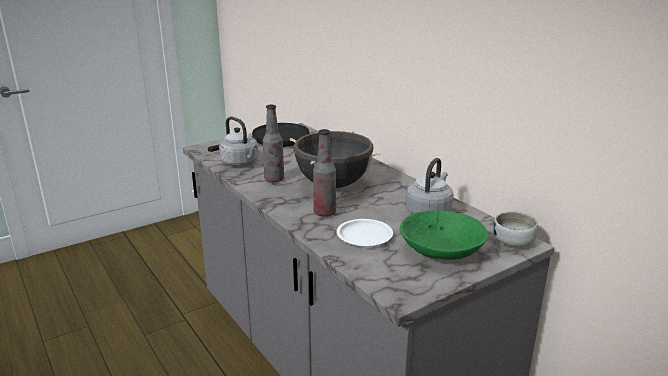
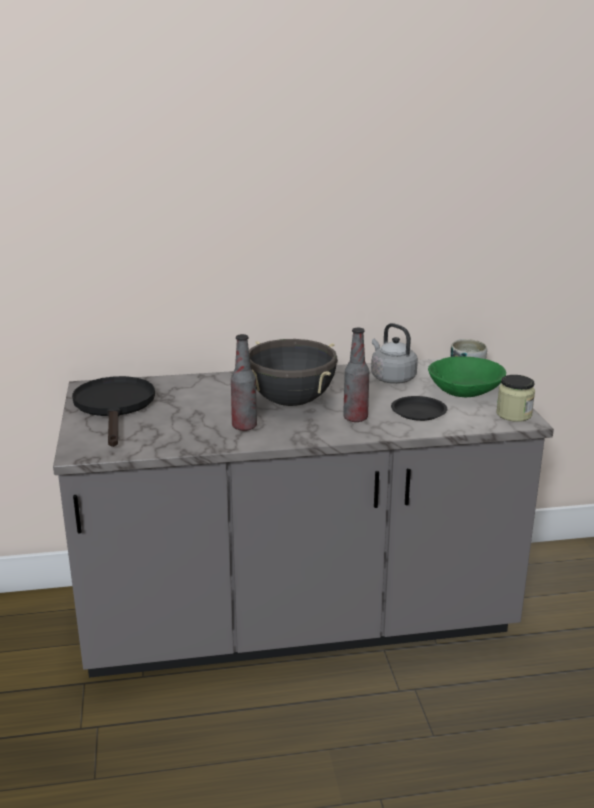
camera: 65 degrees left, 0 degrees up
grey kettle [219,117,258,166] -> none
white plate [337,219,393,247] -> black plate [391,396,447,421]
none -> jar [496,375,535,422]

